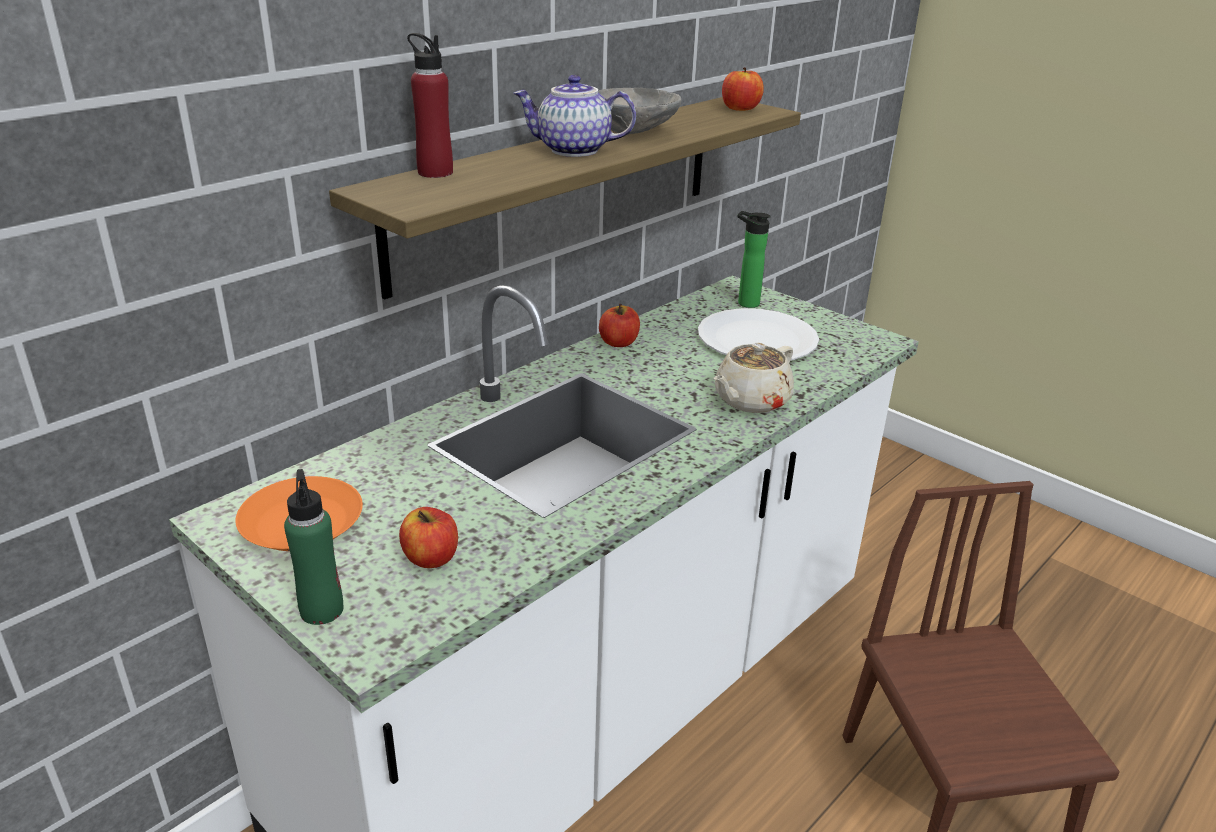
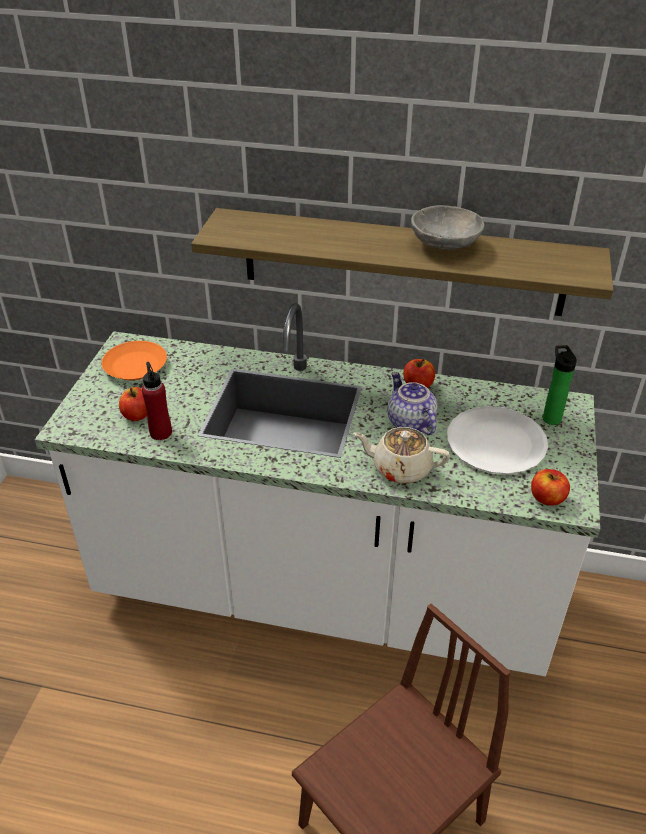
camera: 60 degrees right, 10 degrees up
green bottle [284,469,343,625] -> none
red bottle [407,33,453,178] -> red bottle moved to [142,362,172,440]
teapot [513,75,636,157] -> teapot moved to [387,372,438,435]
apple [722,67,764,111] -> apple moved to [531,469,570,506]

